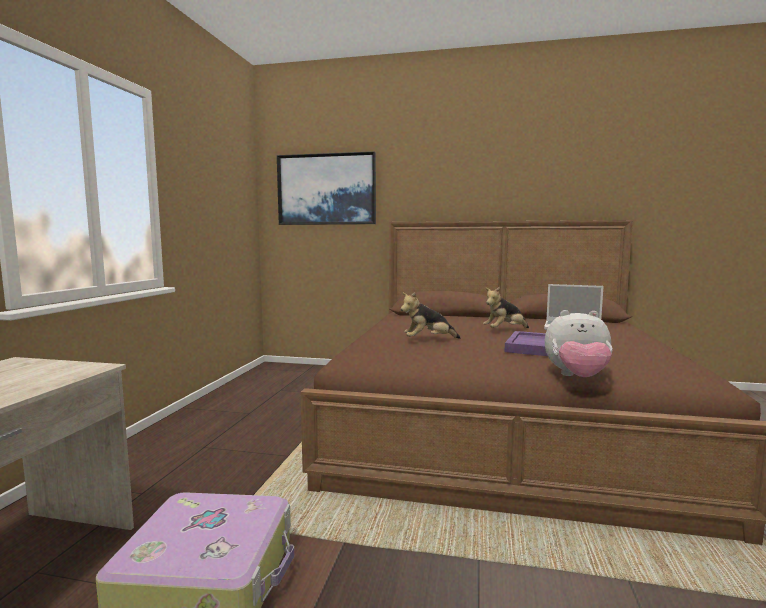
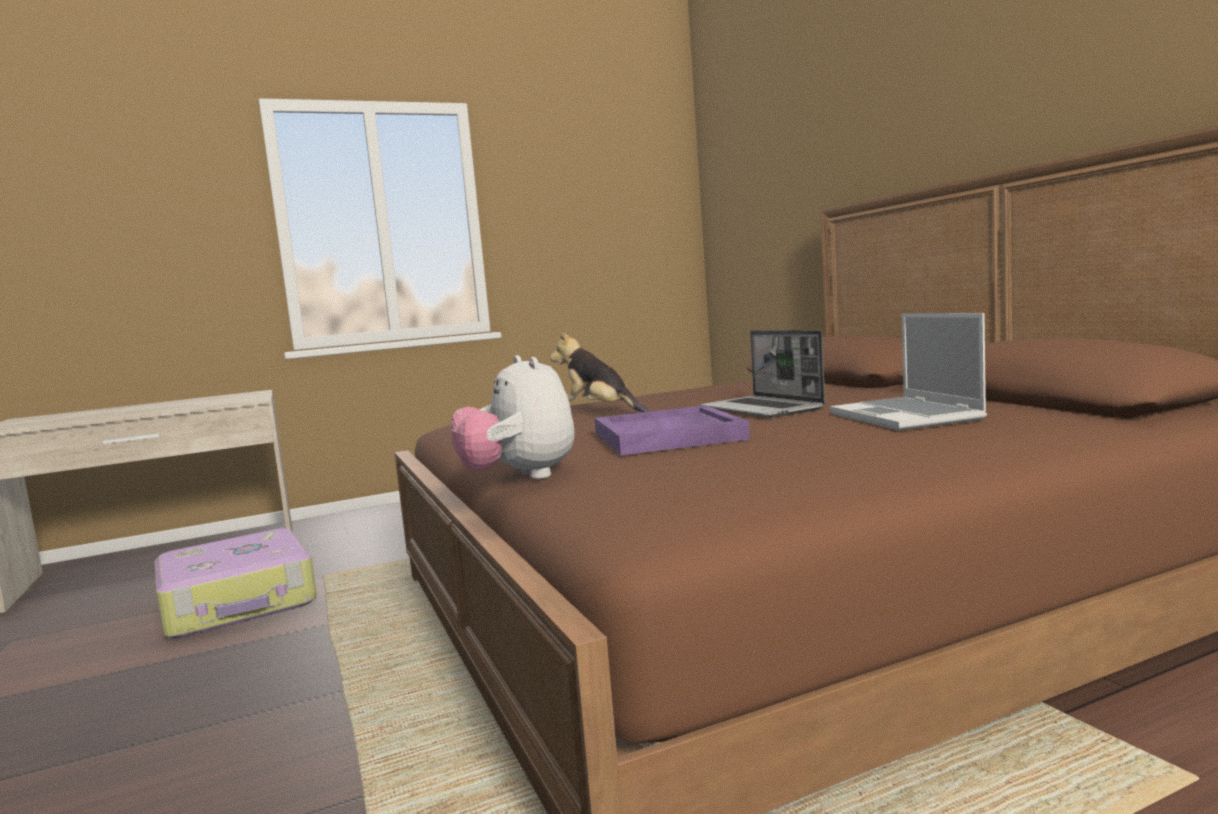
camera: 55 degrees right, 0 degrees up
picture [277,151,376,225] -> none
plush toy [483,287,529,328] -> laptop [700,330,825,418]

